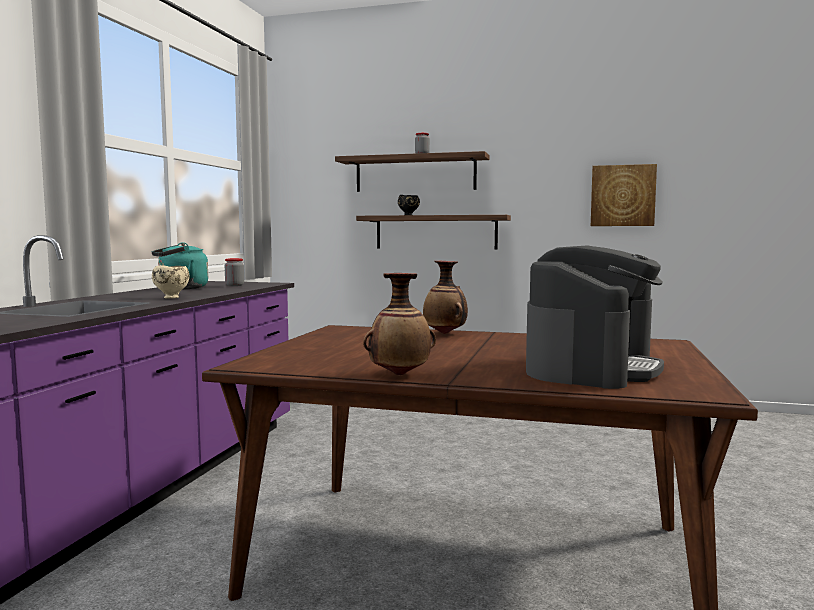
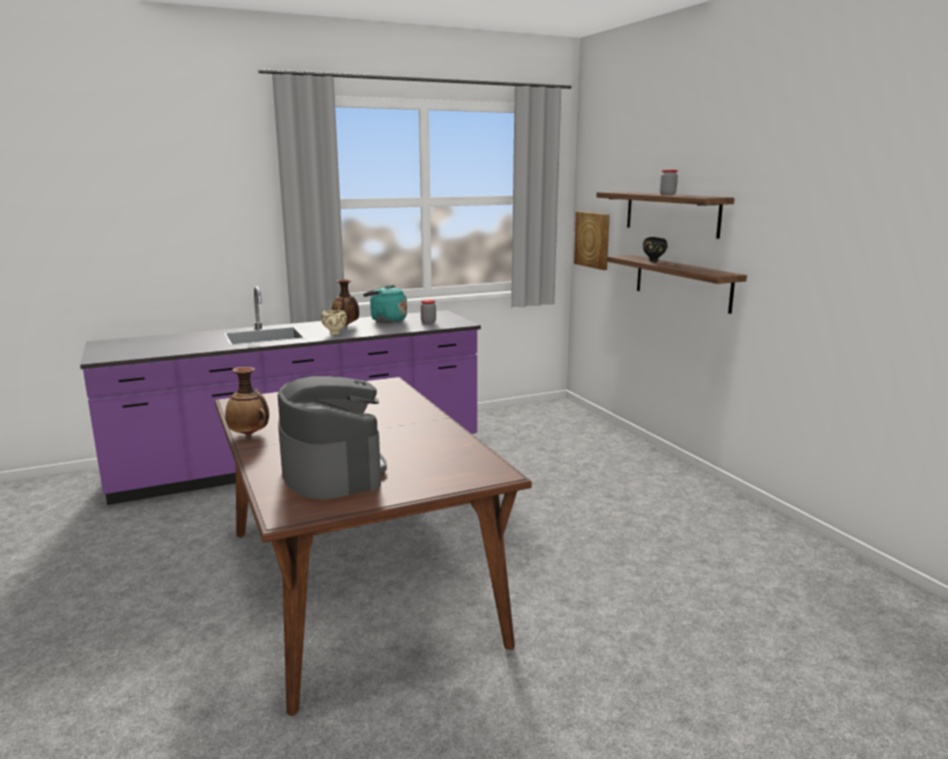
camera: 50 degrees right, 10 degrees up
vase [423,261,468,334] -> vase moved to [332,279,359,325]
coffee machine [526,245,664,389] -> coffee machine turned 105 degrees counterclockwise [278,376,387,499]
picture [591,164,657,226] -> picture moved to [574,211,610,270]

